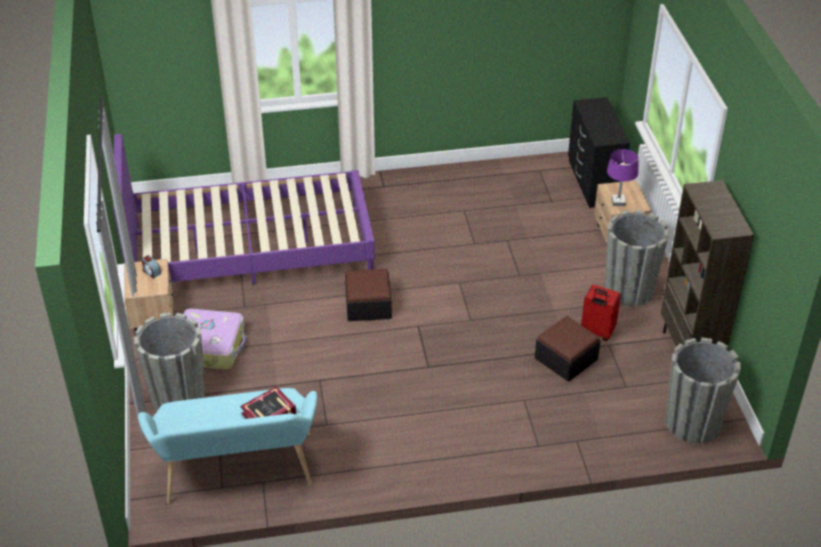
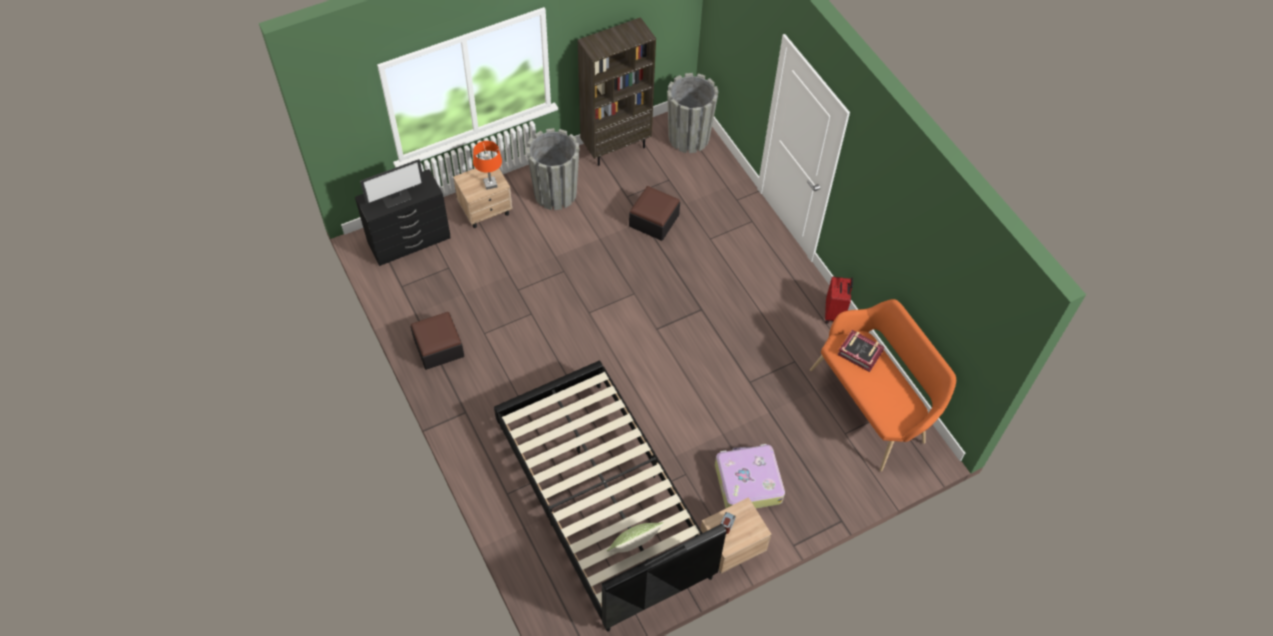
camera: 110 degrees left, 15 degrees up
purple bed [113,134,375,284] -> black bed [494,361,726,632]
grey planter [134,313,205,411] -> none
turquoise bench [138,388,317,505] -> orange bench [810,299,956,472]
ottoman [345,269,392,321] -> ottoman moved to [410,312,464,370]
red suitcase [581,285,621,341] -> red suitcase moved to [825,277,853,324]
purple table lamp [607,149,639,206] -> orange table lamp [473,141,502,190]
none -> monitor [360,159,424,208]
none -> pillow [607,522,664,552]

